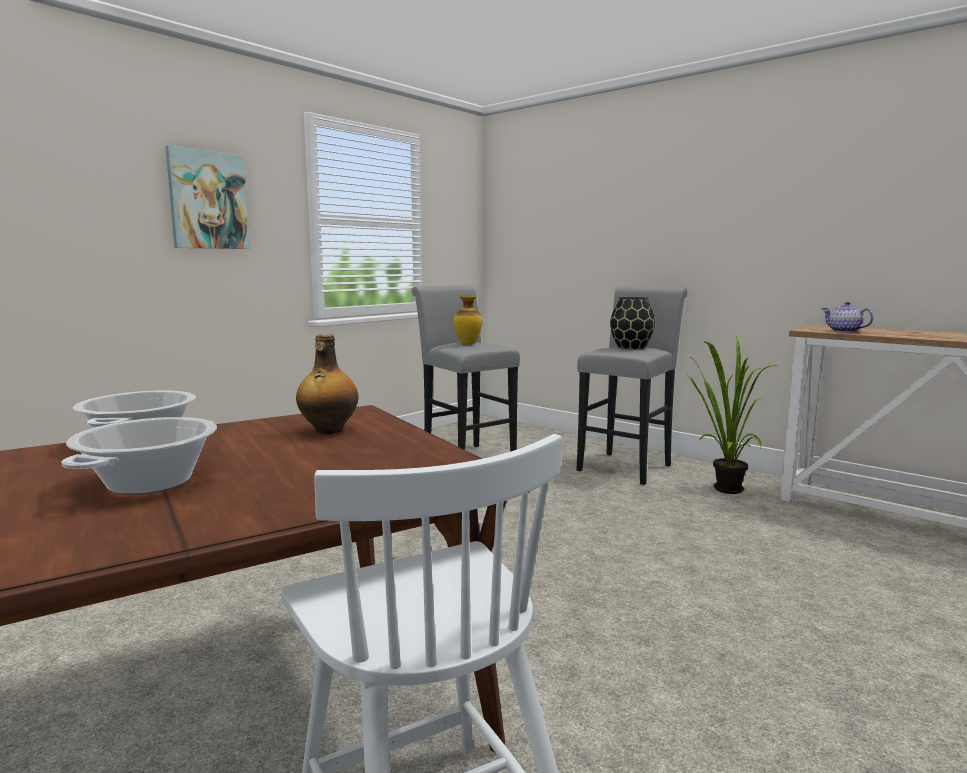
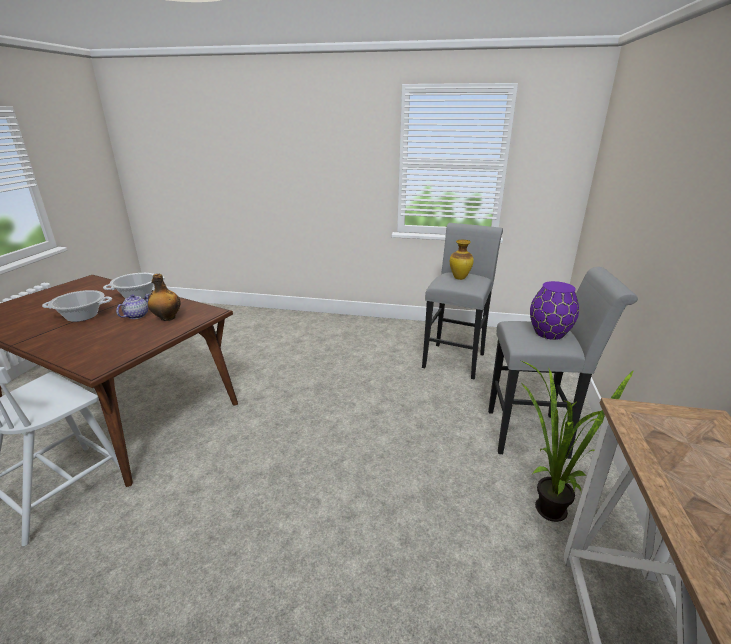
camera: 60 degrees right, 15 degrees up
picture [166,145,250,249] -> none
black vase [610,297,655,349] -> purple vase [530,281,579,340]
teapot [822,302,874,332] -> teapot moved to [116,294,150,319]

